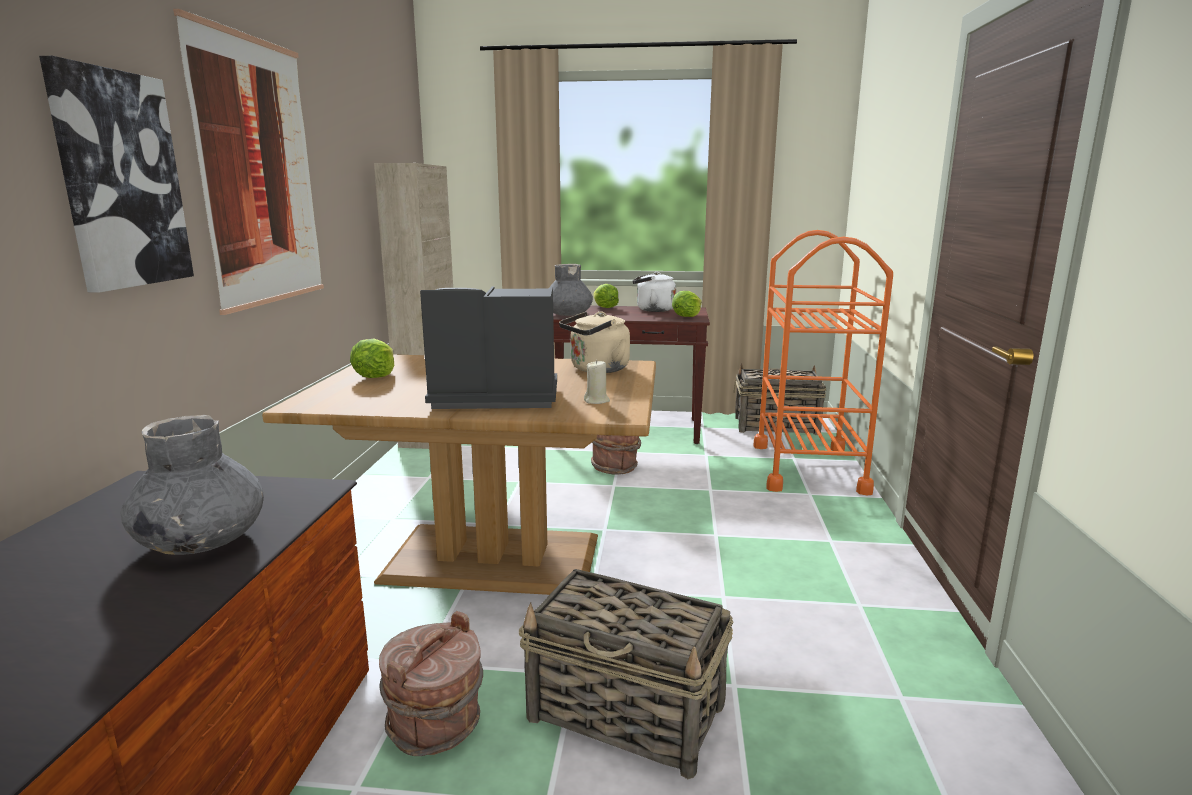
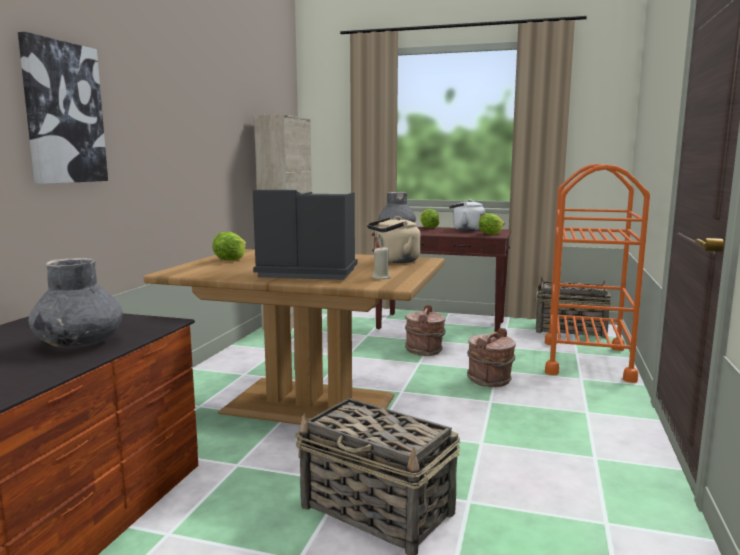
camera: 10 degrees right, 5 degrees down
picture [173,9,324,315] -> none
brown bucket [379,611,483,756] -> brown bucket moved to [467,328,516,387]

